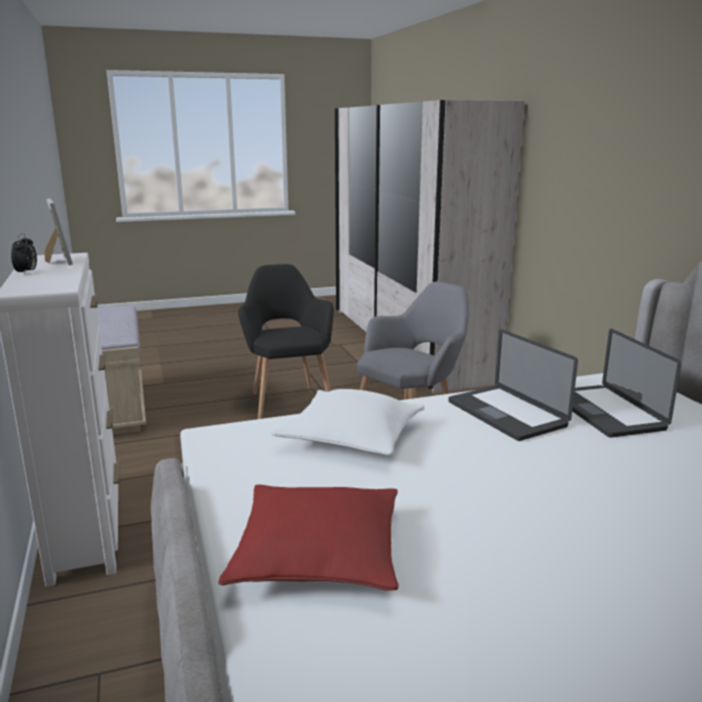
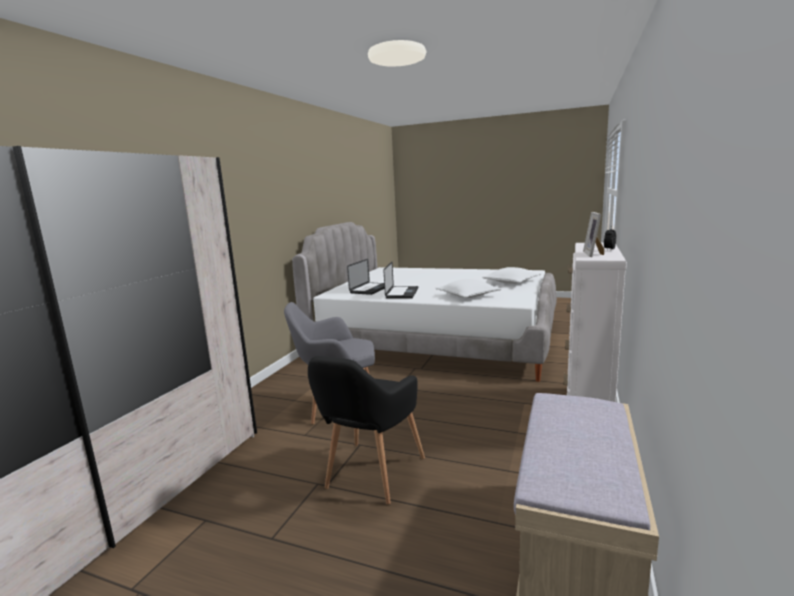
camera: 140 degrees left, 5 degrees down
red pillow [218,484,399,591] -> white pillow [482,267,541,284]

